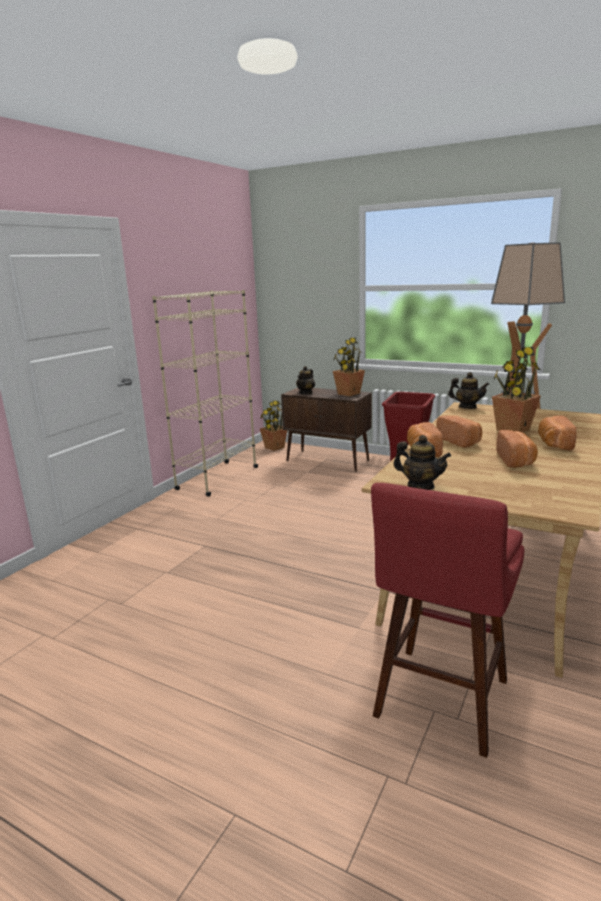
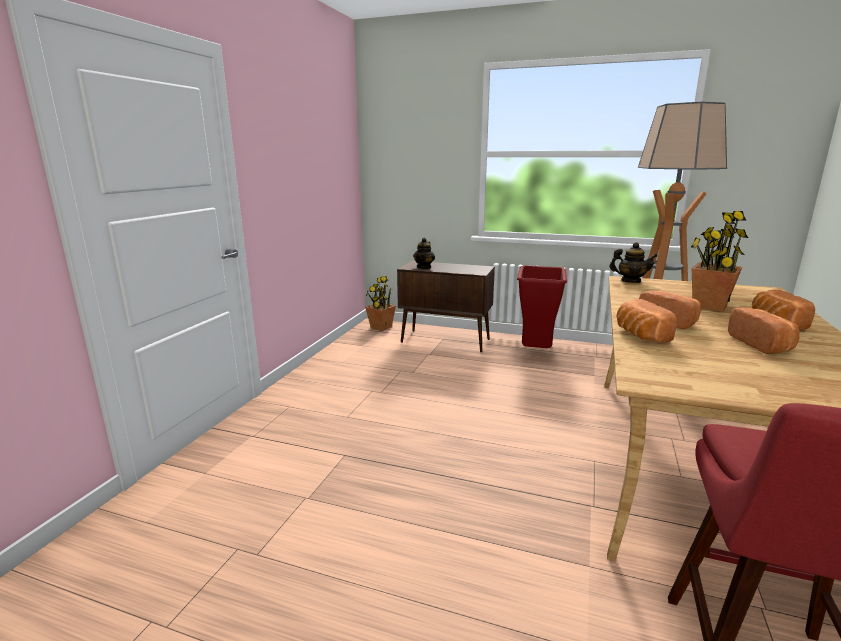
camera: 10 degrees left, 0 degrees up
beige bookcase [152,290,258,497] -> none
potted plant [333,338,365,396] -> none
teapot [393,435,451,490] -> none

